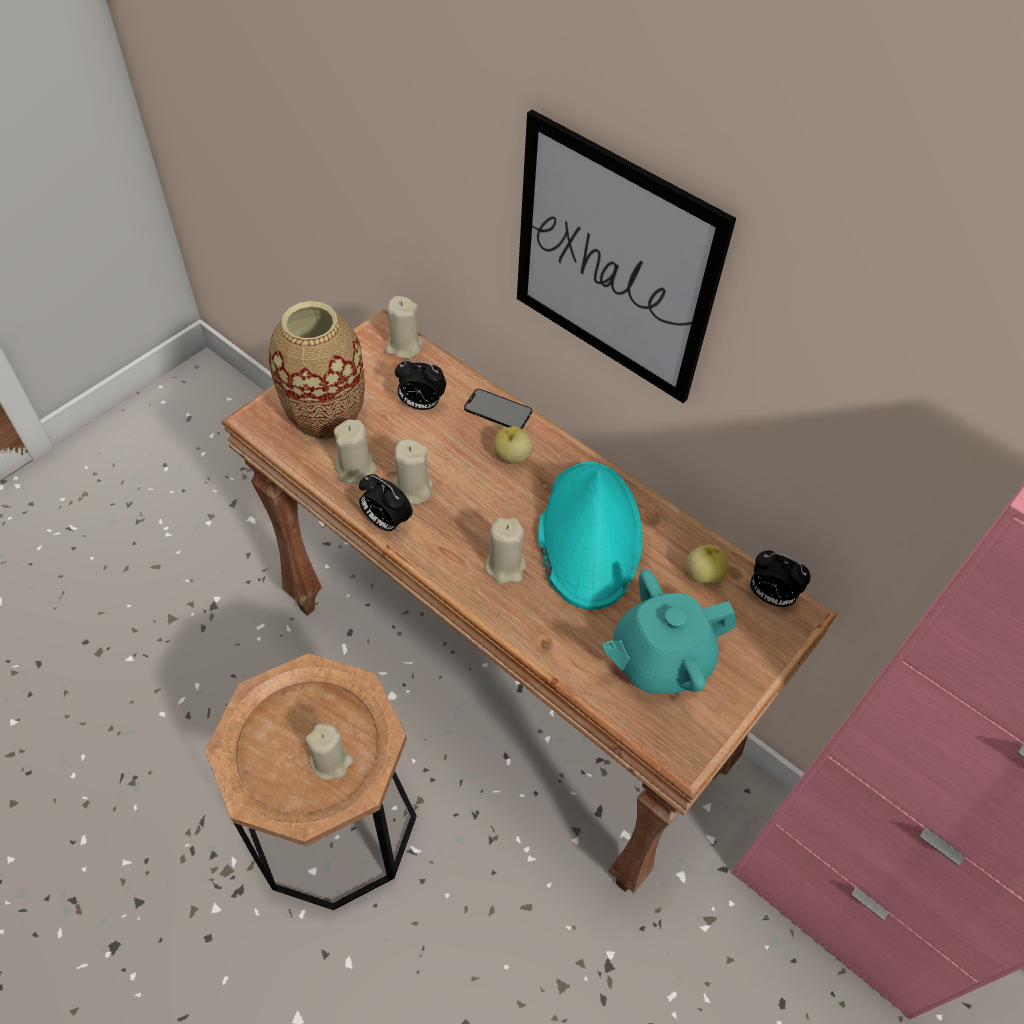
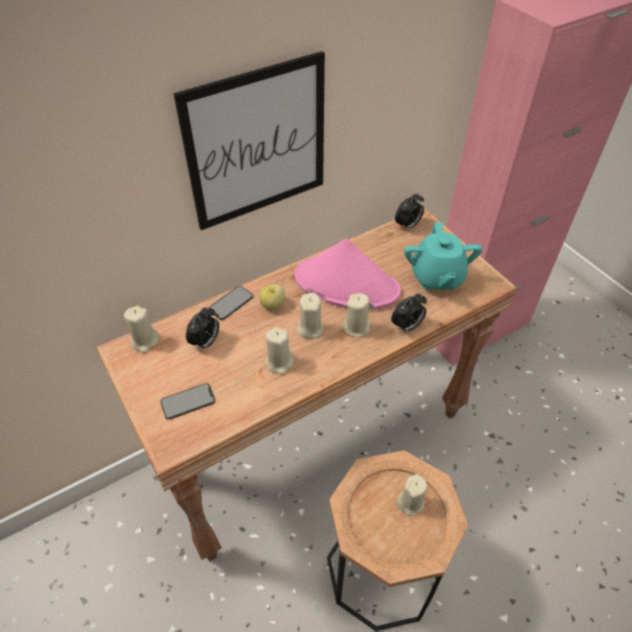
camera: 70 degrees left, 5 degrees down
vase [268,301,365,440] -> phone [160,383,215,419]
beige candle [334,419,377,483] -> beige candle moved to [297,293,323,339]
alarm clock [359,474,413,533] -> alarm clock moved to [391,293,427,333]
turquoise hat [538,462,643,610] -> pink hat [295,238,401,310]
apple [686,544,728,584] -> none

